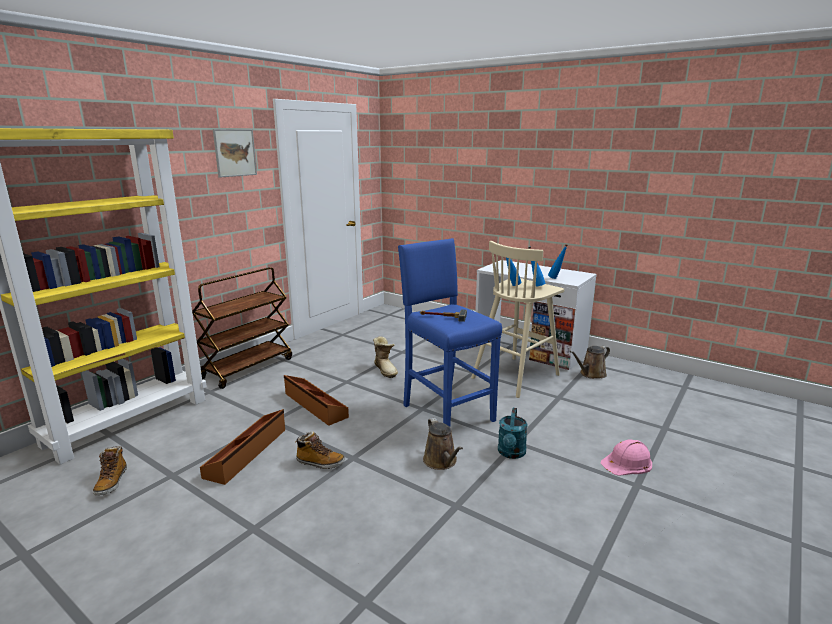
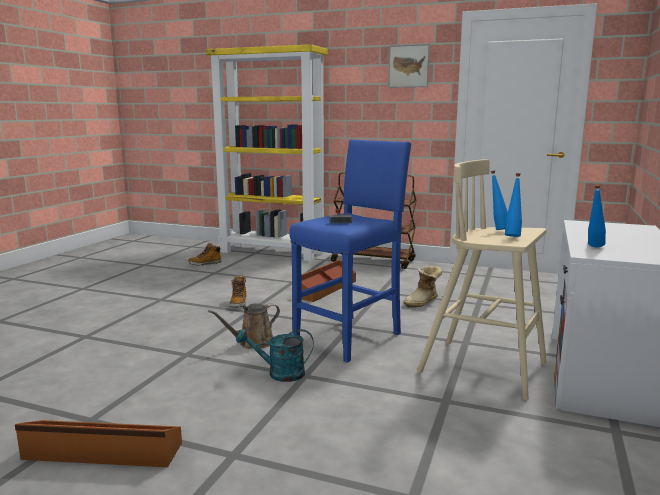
camera: 75 degrees right, 5 degrees down
brown storage box [200,409,285,485] -> brown storage box moved to [15,420,182,467]
brown watering can [570,346,610,379] -> none
pink hard hat [600,439,652,476] -> none

